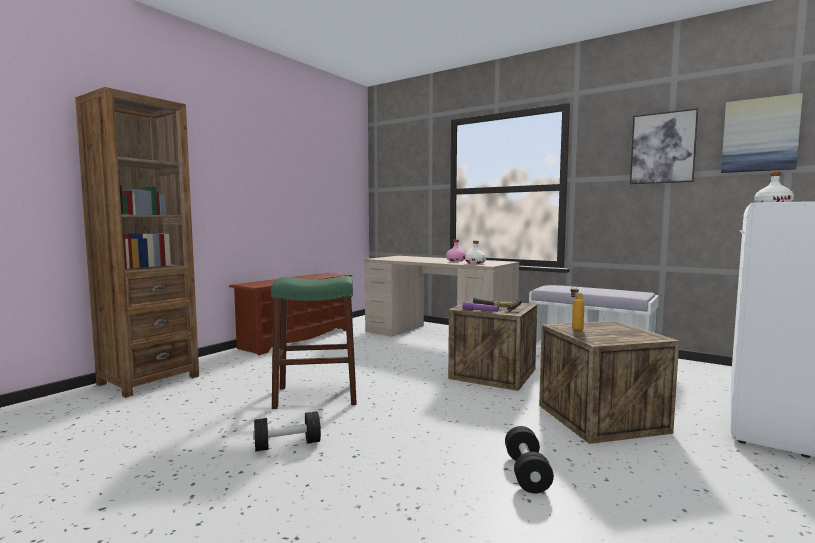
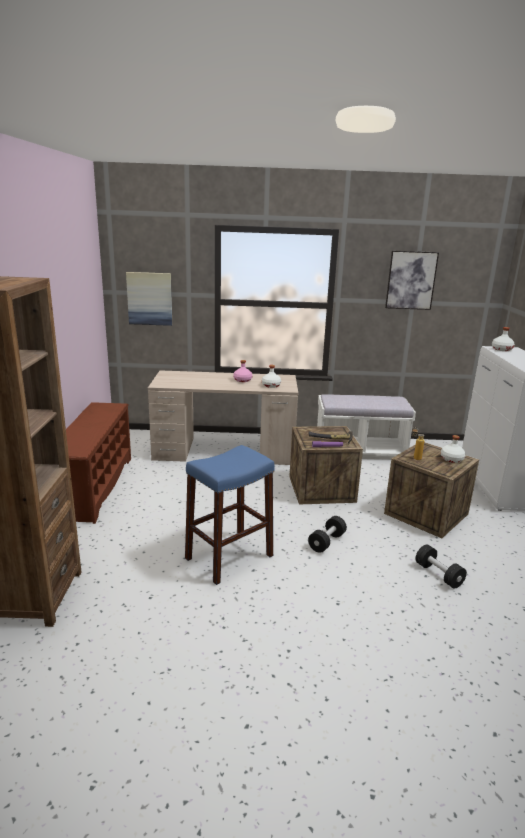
camera: 35 degrees left, 15 degrees up
black dumbbell [253,411,321,452] -> black dumbbell moved to [308,516,347,553]
green stool [271,276,357,409] -> blue stool [185,445,275,585]
picture [721,93,803,173] -> picture moved to [126,272,172,326]
none -> white bottle [441,435,466,463]

